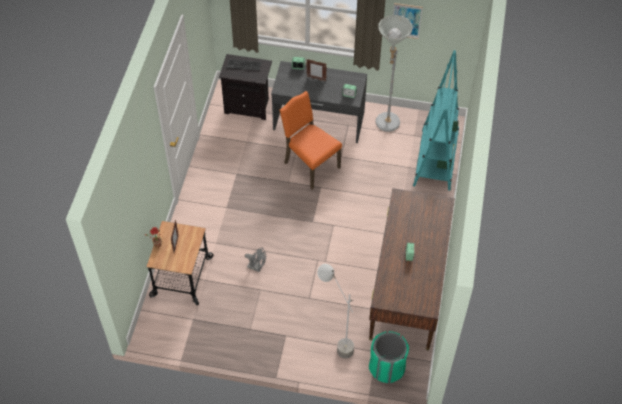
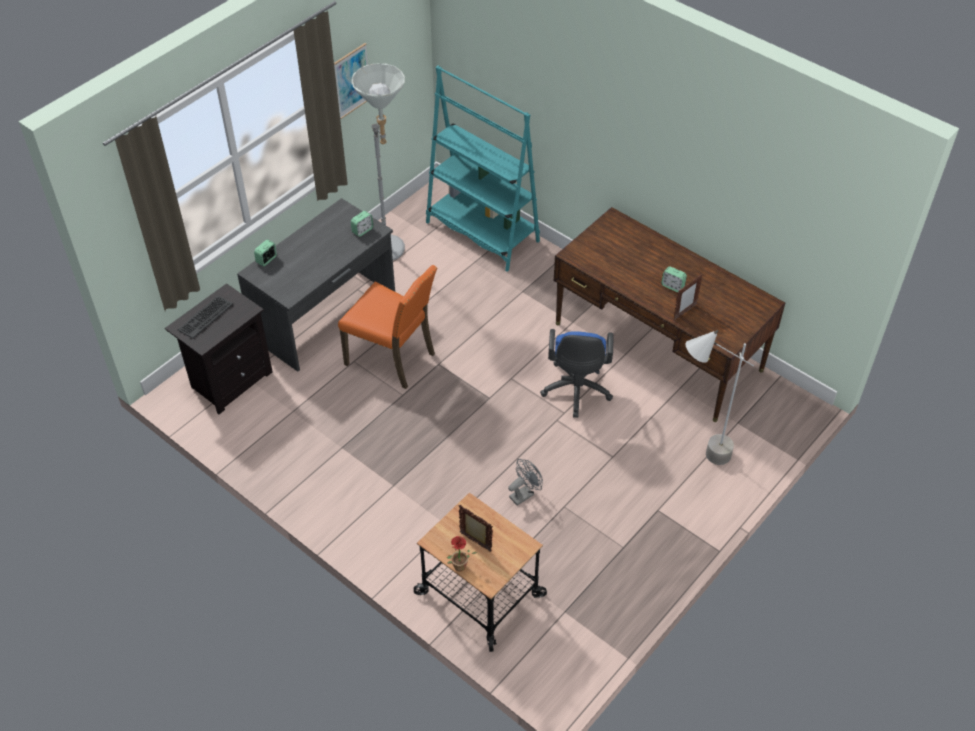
camera: 60 degrees left, 5 degrees down
orange chair [279,91,342,190] -> orange chair turned 135 degrees counterclockwise [338,265,438,389]
picture frame [306,59,327,81] -> picture frame moved to [673,274,702,321]
green trash can [369,331,409,383] -> none
none -> blue office chair [540,329,613,418]

